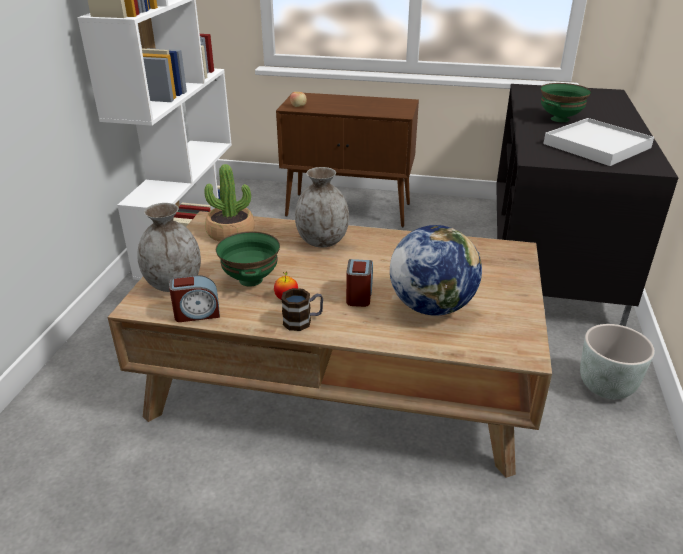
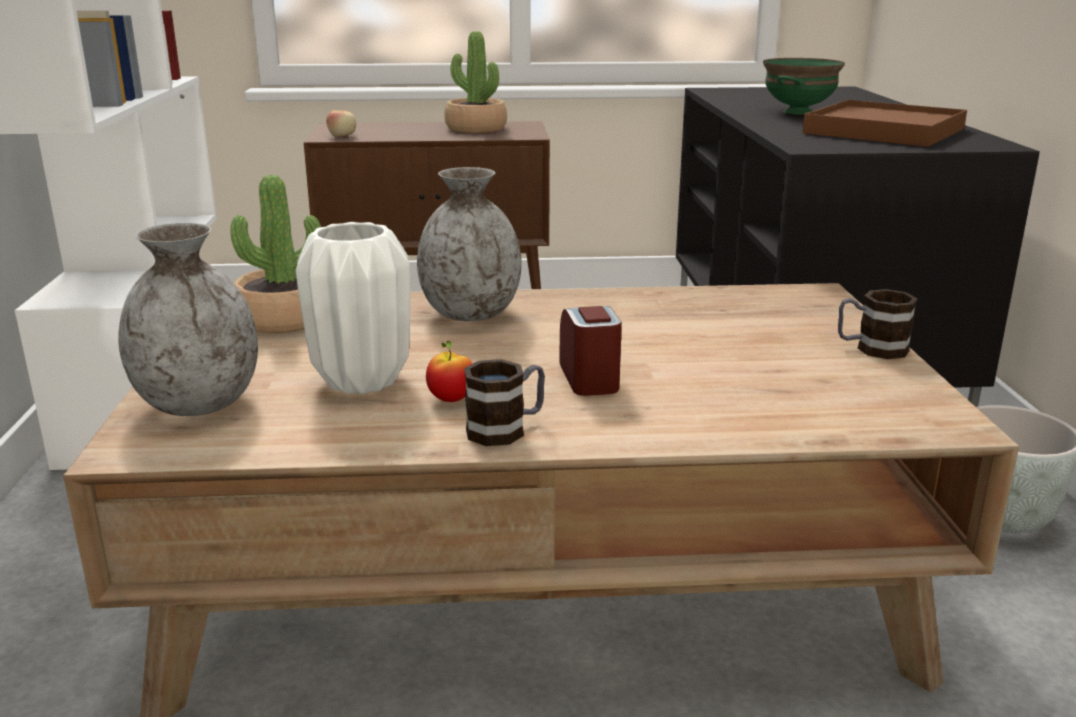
camera: 15 degrees left, 10 degrees down
alarm clock [169,275,220,322] -> none
green bowl [216,231,280,286] -> white vase [296,222,410,394]
globe [390,225,482,315] -> none
white tray [543,118,654,166] -> brown tray [802,100,967,147]
none -> potted plant [444,31,507,133]
none -> mug [838,289,917,359]

